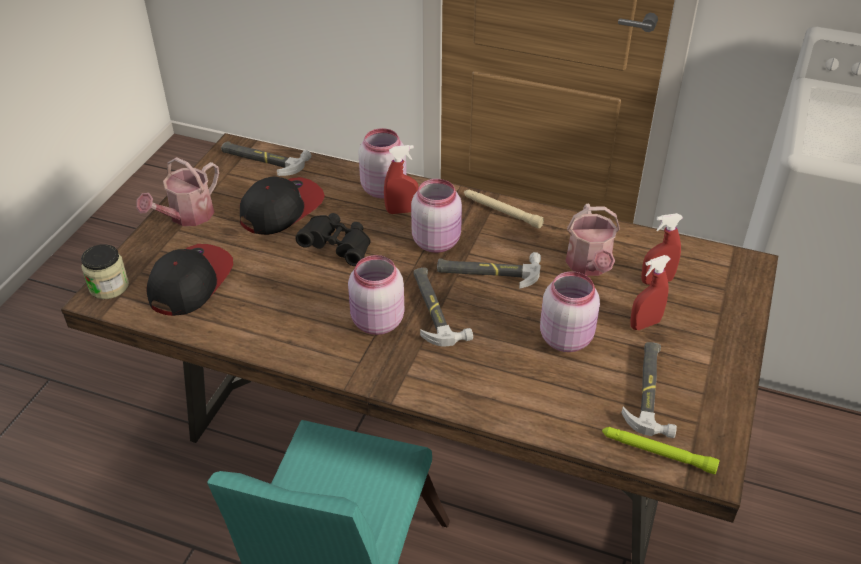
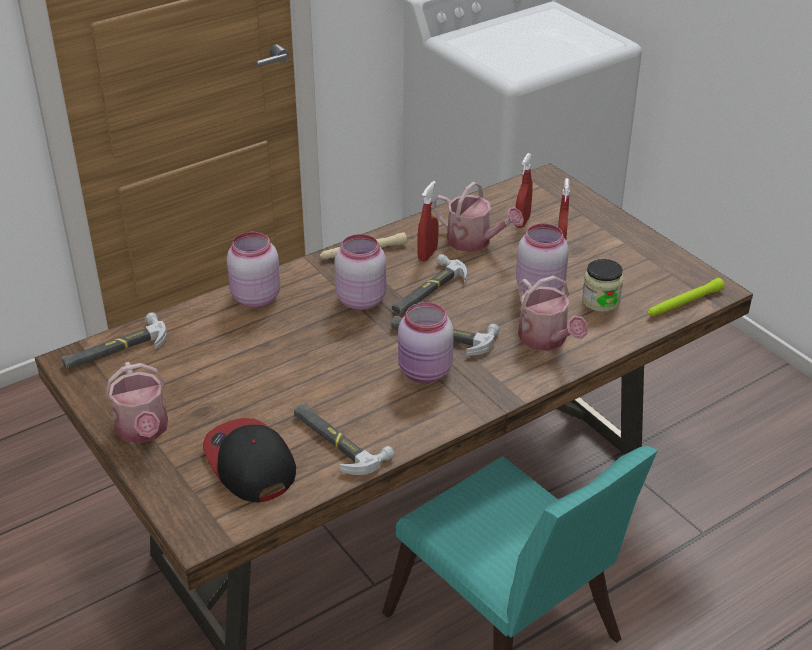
camera: 55 degrees left, 5 degrees down
jar [81,244,129,299] -> jar moved to [582,259,624,312]
cap [240,176,325,235] -> none
black binoculars [295,213,371,266] -> none
red spray bottle [384,145,419,214] -> red spray bottle moved to [417,181,439,261]
hammer [621,342,677,438] -> hammer moved to [294,403,395,475]
none -> watering can [518,275,588,351]

